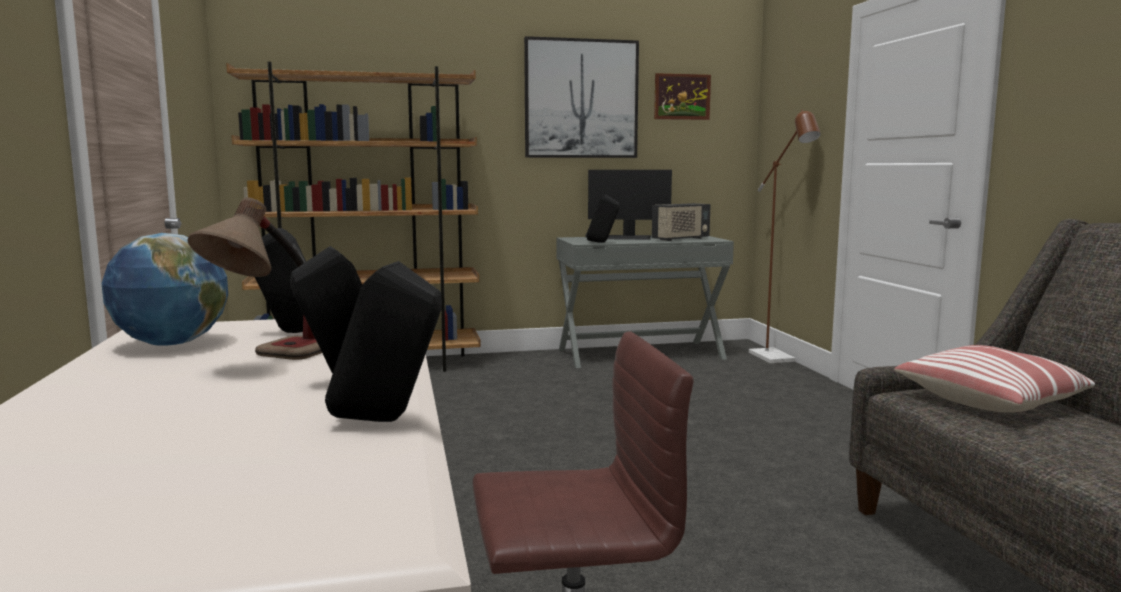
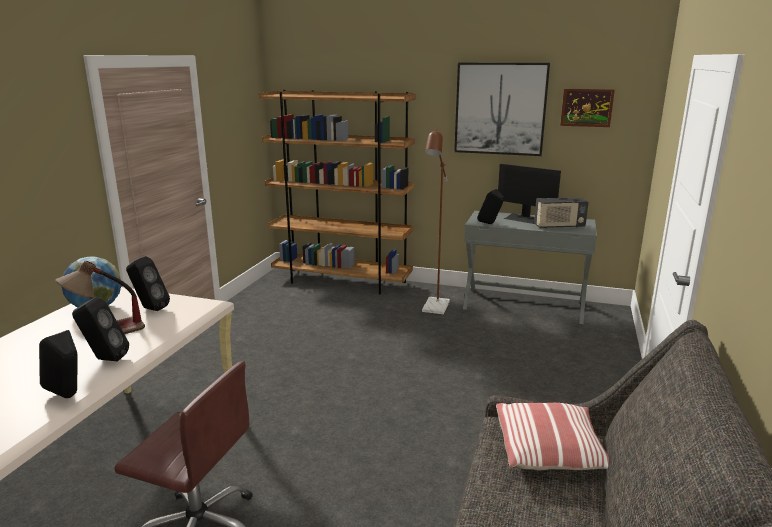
camera: 30 degrees right, 10 degrees up
brown floor lamp [749,110,821,363] -> brown floor lamp moved to [422,129,450,314]

